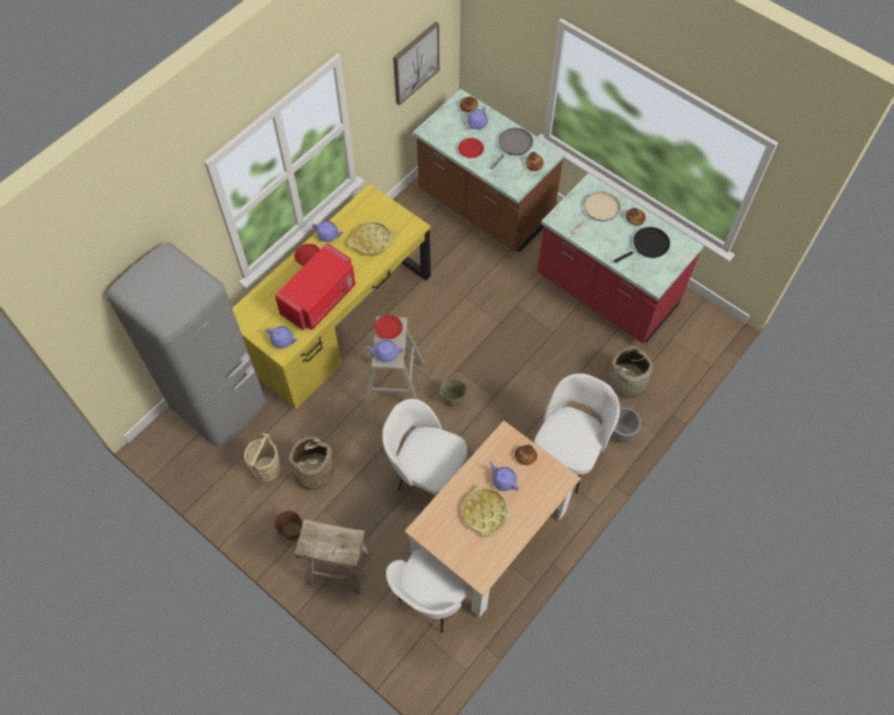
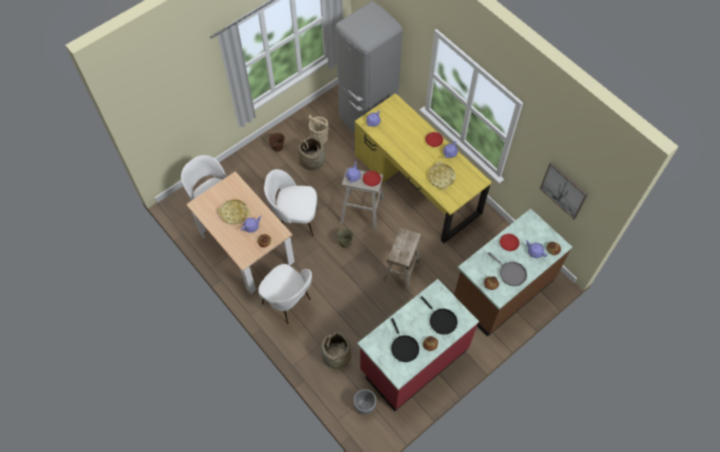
camera: 100 degrees right, 0 degrees up
red microwave [275,243,356,330] -> none
beige stool [295,519,371,595] -> beige stool moved to [383,227,421,290]
white chair [382,399,468,495] -> white chair turned 120 degrees counterclockwise [264,169,318,236]
beige frying pan [573,192,620,235] -> black frying pan [421,296,457,335]
grey planter [611,407,641,443] -> grey planter moved to [353,389,377,415]

